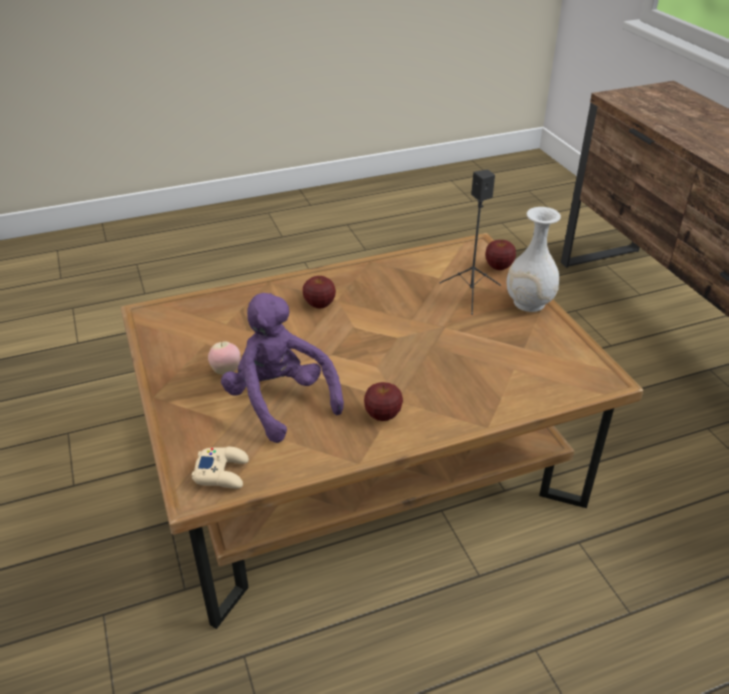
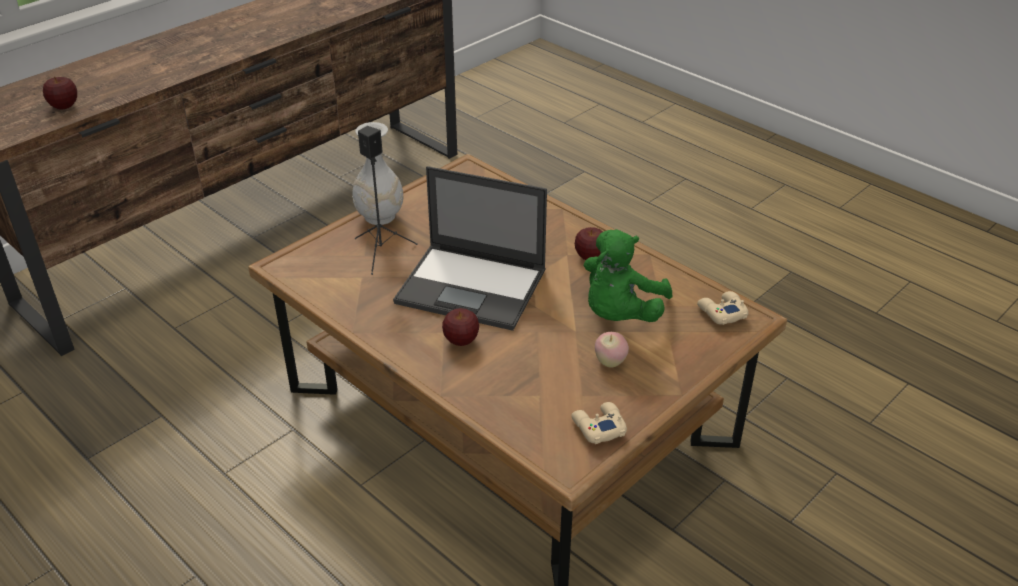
camera: 115 degrees left, 0 degrees up
purple plush toy [221,293,344,443] -> green plush toy [584,229,672,322]
apple [485,240,516,270] -> apple moved to [43,77,77,110]
none -> laptop [393,166,547,331]
none -> beige game controller [571,402,627,444]

